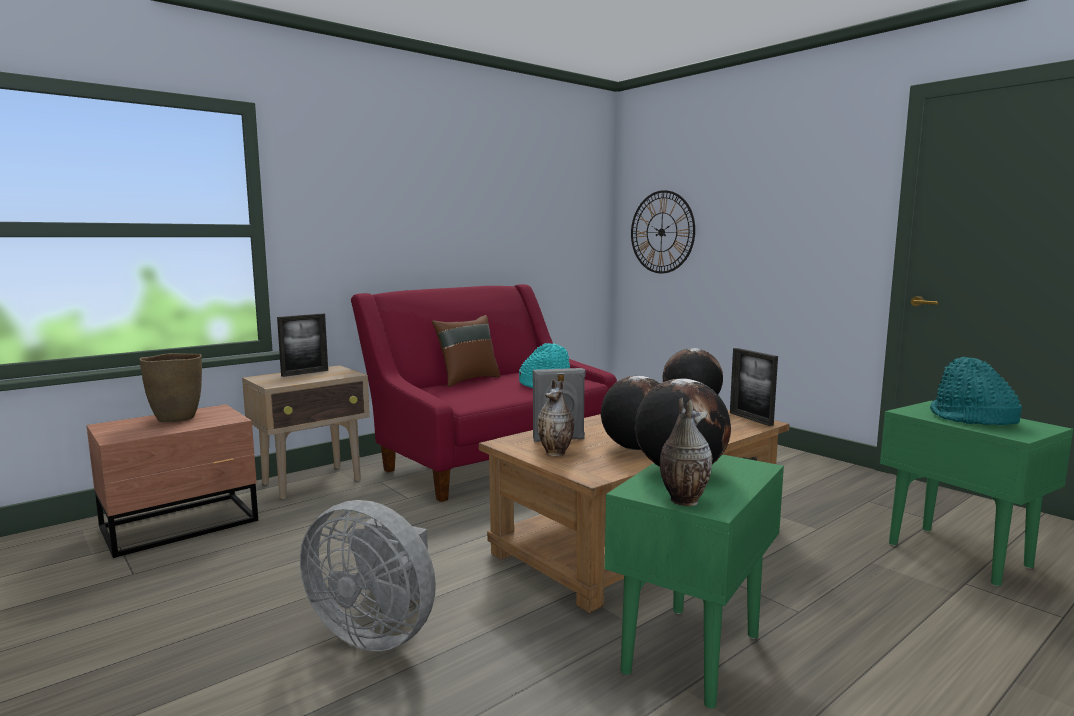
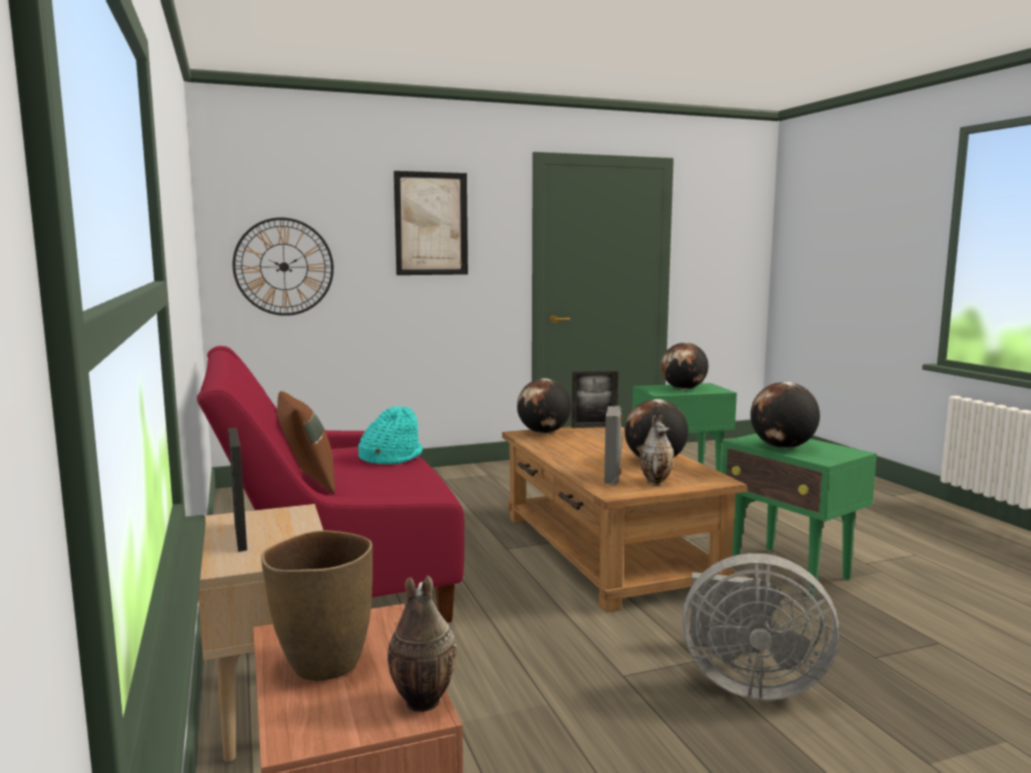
camera: 70 degrees left, 0 degrees up
grey fan [300,500,436,651] -> grey fan turned 60 degrees clockwise [682,553,839,700]
vase [660,398,713,506] -> vase moved to [387,576,457,712]
turquoise hat [930,357,1022,425] -> globe [661,342,708,390]
none -> picture [394,171,468,275]

